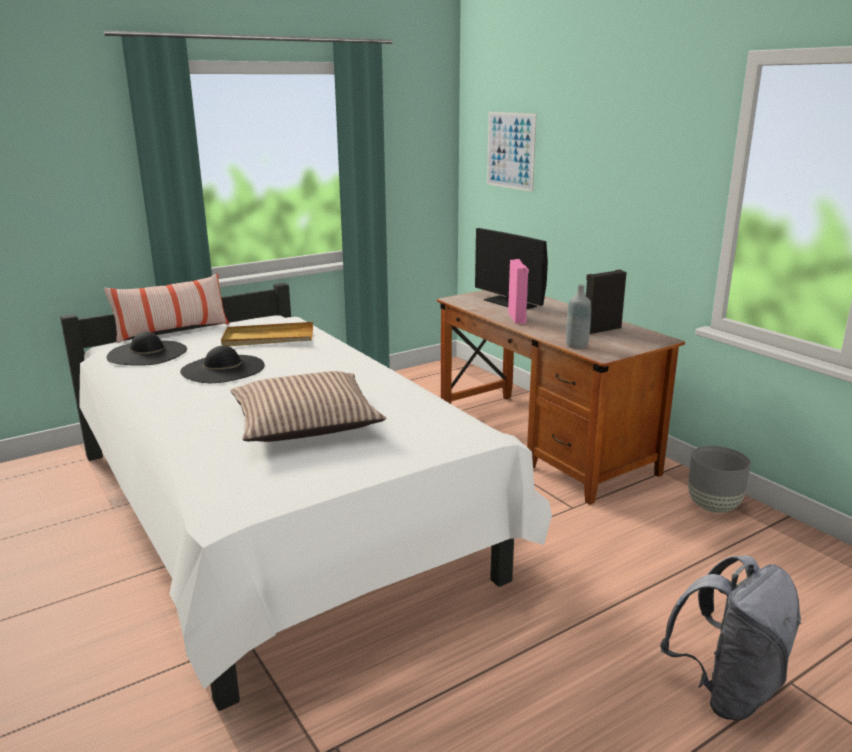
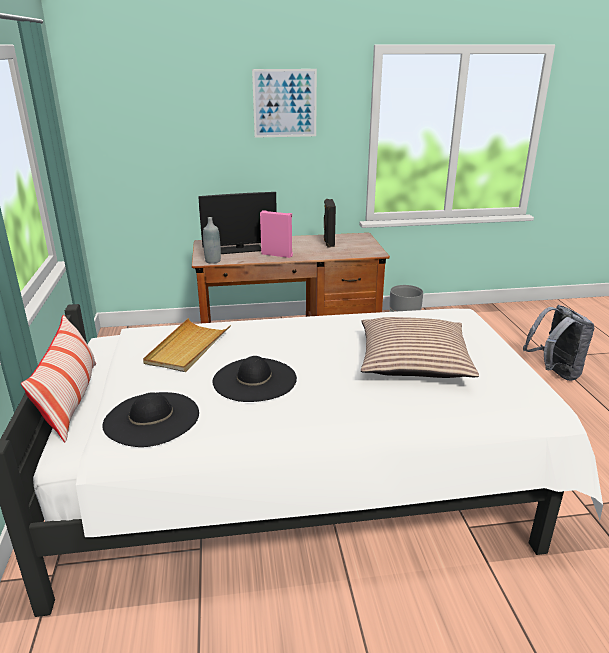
camera: 65 degrees left, 5 degrees up
picture [487,112,537,192] -> picture moved to [252,69,317,138]
grey bottle [566,284,591,349] -> grey bottle moved to [203,217,221,264]

